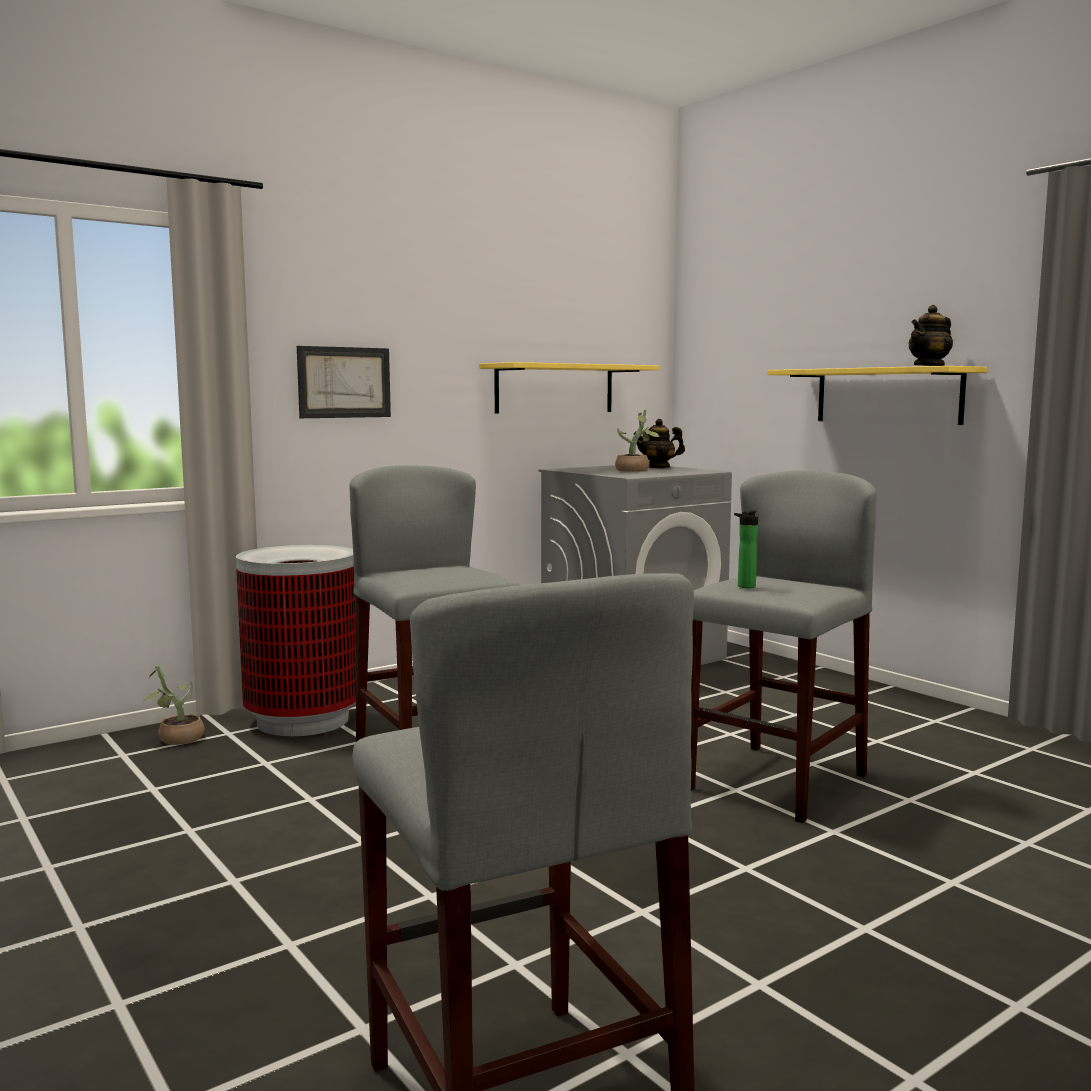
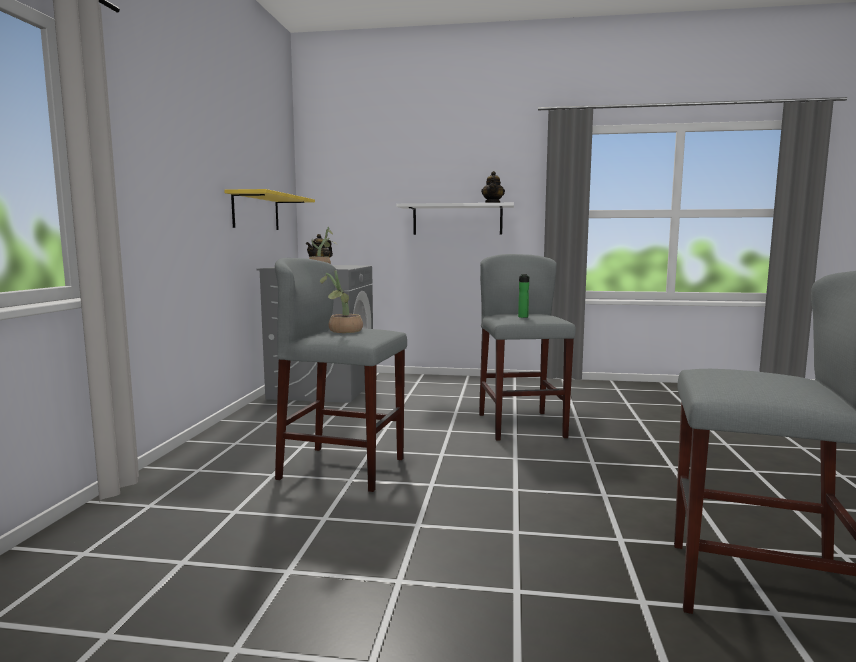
camera: 45 degrees left, 0 degrees up
potted plant [143,666,205,745] -> potted plant moved to [320,270,363,333]
trash can [236,545,356,736] -> none
picture [297,346,391,418] -> none
yellow shelf [767,366,987,425] -> white shelf [396,203,514,235]

